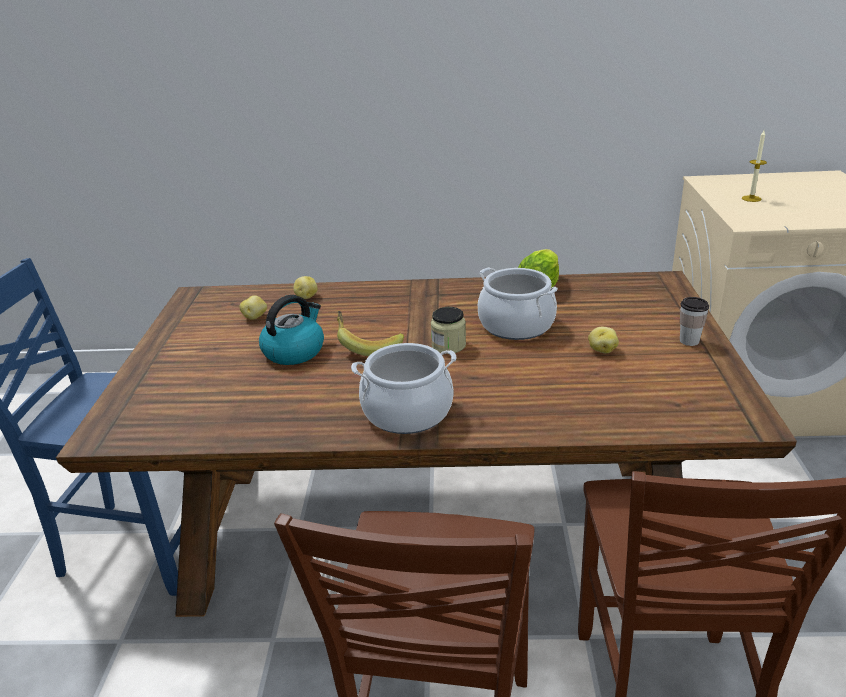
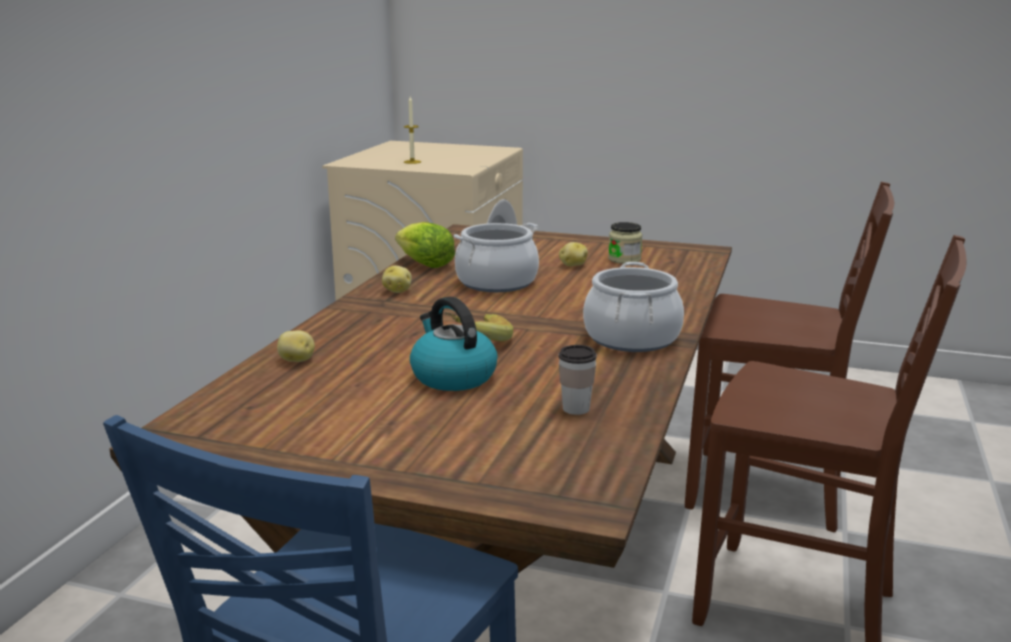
camera: 75 degrees left, 10 degrees down
potato [240,295,267,320] -> potato moved to [382,266,412,293]
jar [431,307,466,354] -> jar moved to [608,222,642,264]
cup [680,297,709,346] -> cup moved to [558,345,597,415]

